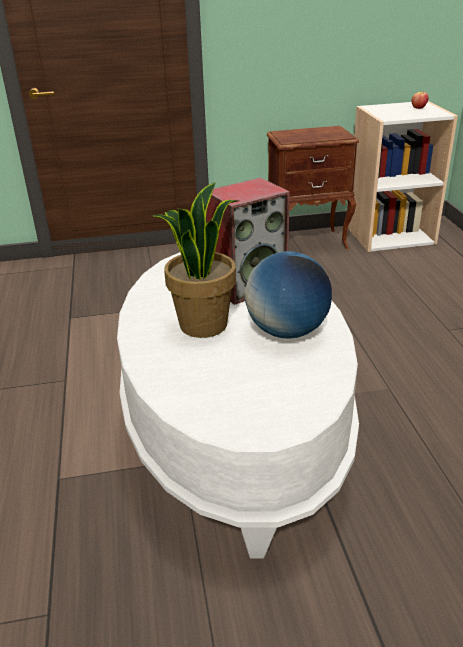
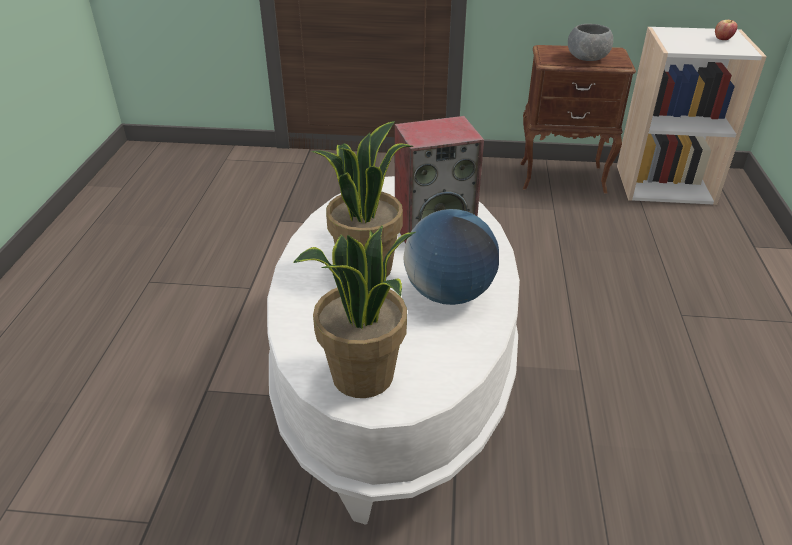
camera: 15 degrees right, 5 degrees up
none -> potted plant [294,225,415,398]
none -> grey bowl [568,24,613,61]

